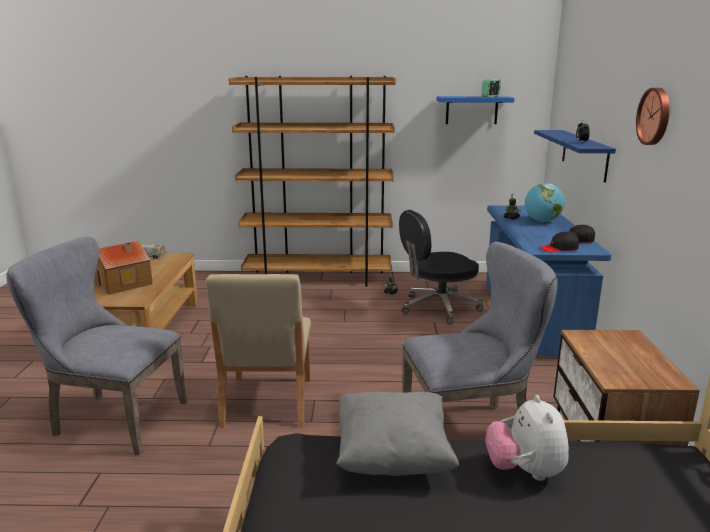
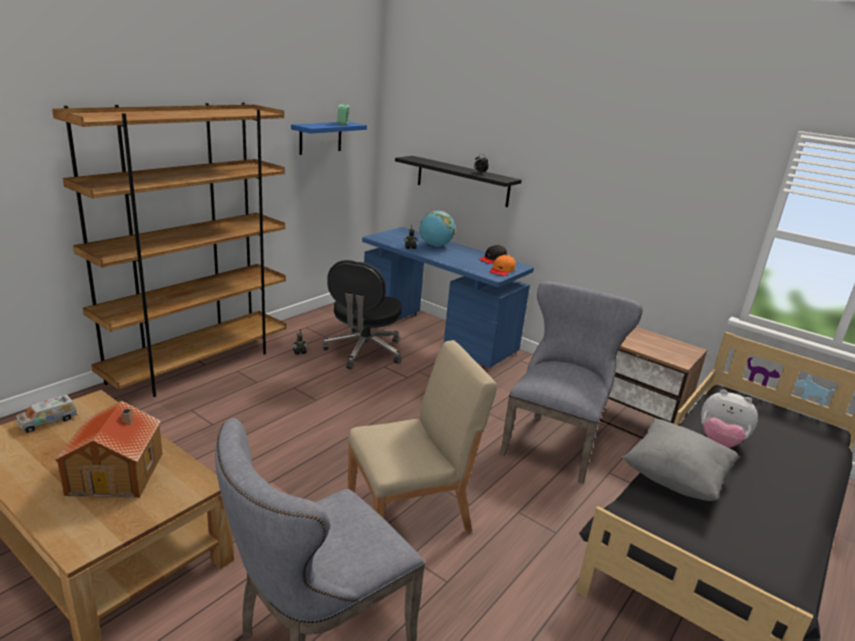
camera: 55 degrees left, 5 degrees up
beige chair [206,274,311,428] -> beige chair turned 60 degrees counterclockwise [348,340,497,534]
blue shelf [534,130,616,183] -> black shelf [395,156,522,207]
black cap [540,231,579,252] -> orange cap [490,255,515,276]
wall clock [636,88,669,145] -> none

